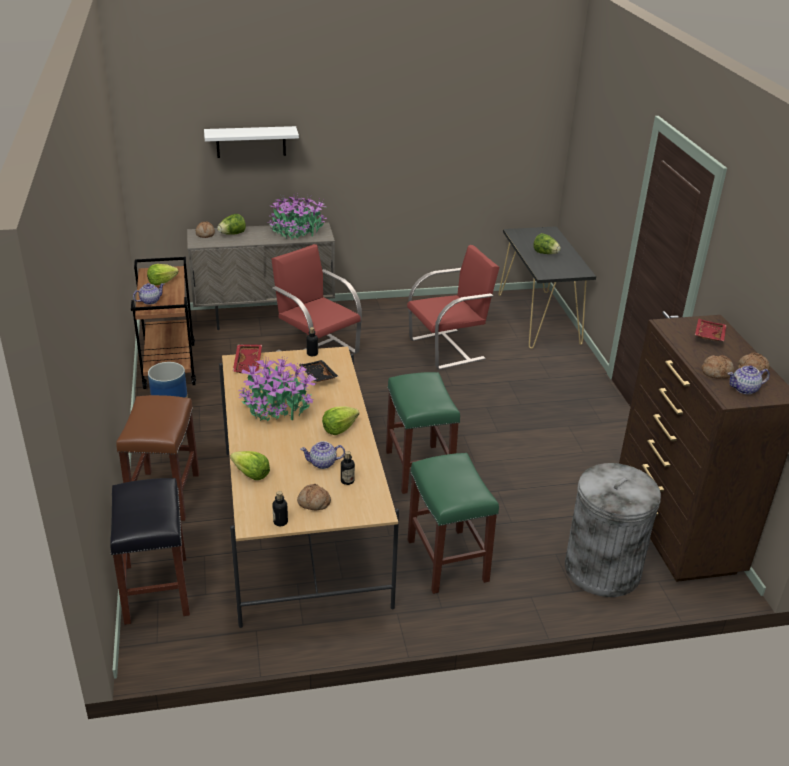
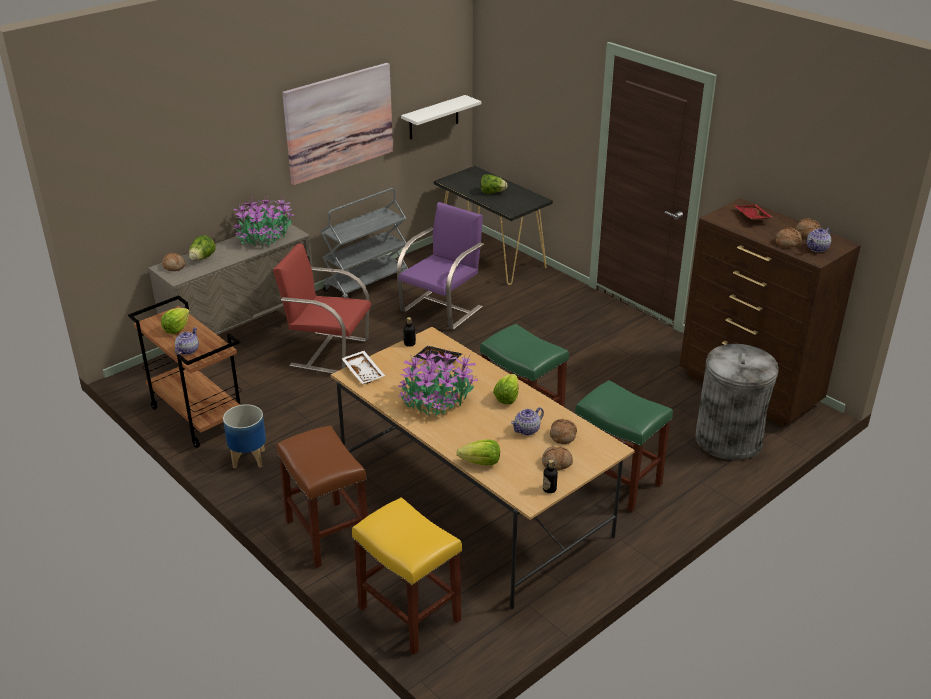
camera: 30 degrees left, 0 degrees up
black stool [110,478,190,625] -> yellow stool [352,497,462,655]
white shelf [204,126,299,158] -> white shelf moved to [401,95,481,140]
red tray [233,344,262,373] -> white tray [341,351,385,384]
bottle [341,451,355,485] -> bread [550,419,577,444]
red chair [407,245,500,370] -> purple chair [397,202,484,330]
none -> picture [282,63,393,185]
none -> grey cart [320,188,408,298]

